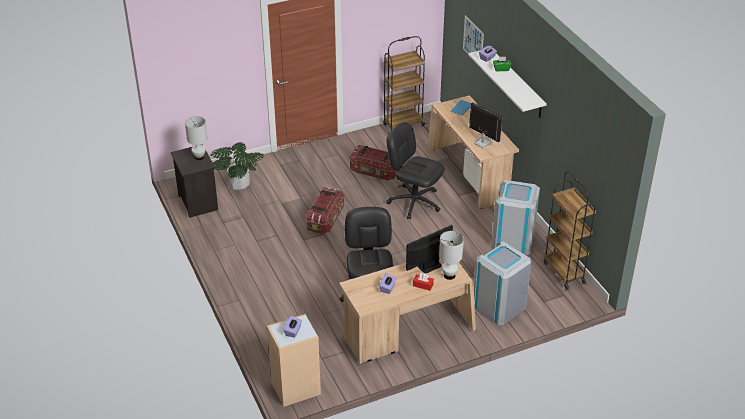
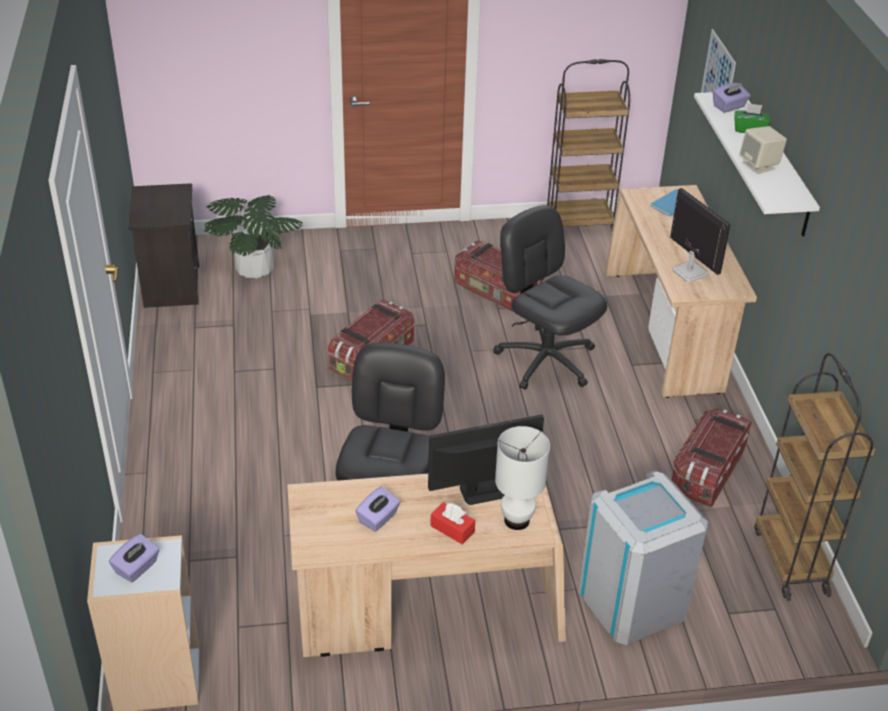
camera: 15 degrees right, 0 degrees up
white table lamp [185,116,207,160] -> none
grey trash can [491,180,540,255] -> storage box [671,409,752,508]
none -> beige speaker [739,126,787,174]

